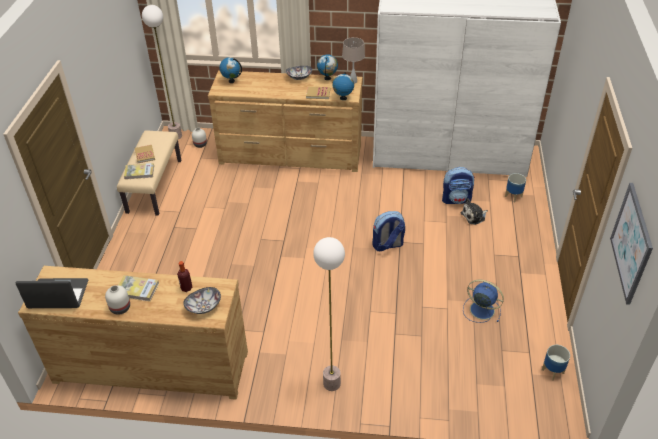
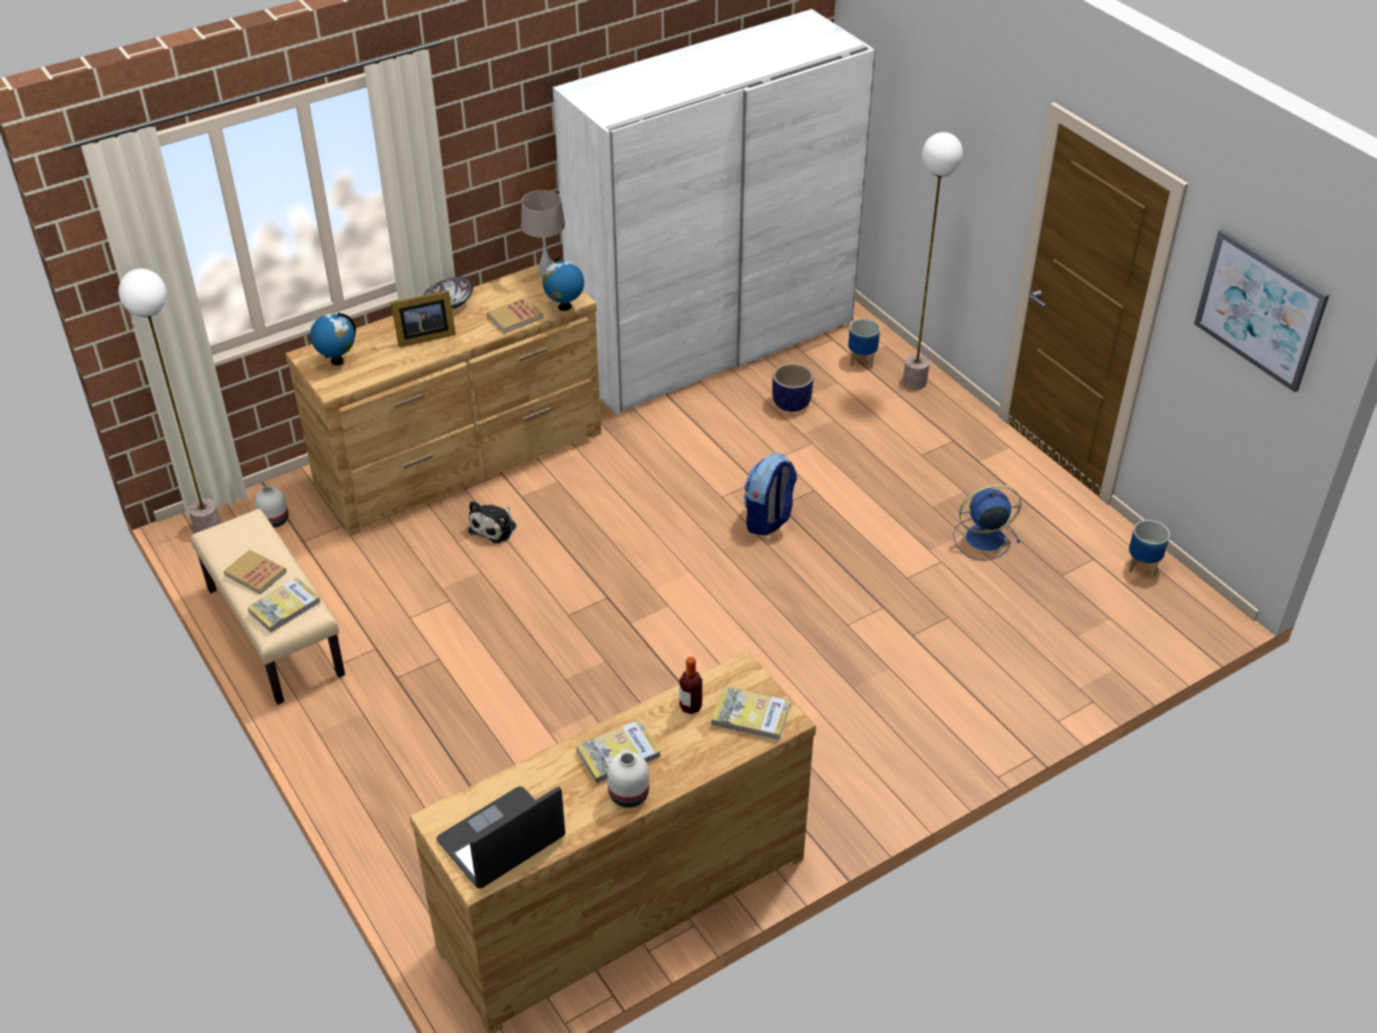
camera: 40 degrees left, 0 degrees up
bowl [183,287,221,314] -> book [711,686,791,741]
floor lamp [313,237,345,391] -> floor lamp moved to [903,132,963,390]
globe [317,54,338,80] -> none
backpack [442,167,475,204] -> planter [772,363,813,412]
plush toy [461,198,488,225] -> plush toy moved to [468,501,516,544]
none -> picture frame [391,290,456,347]

